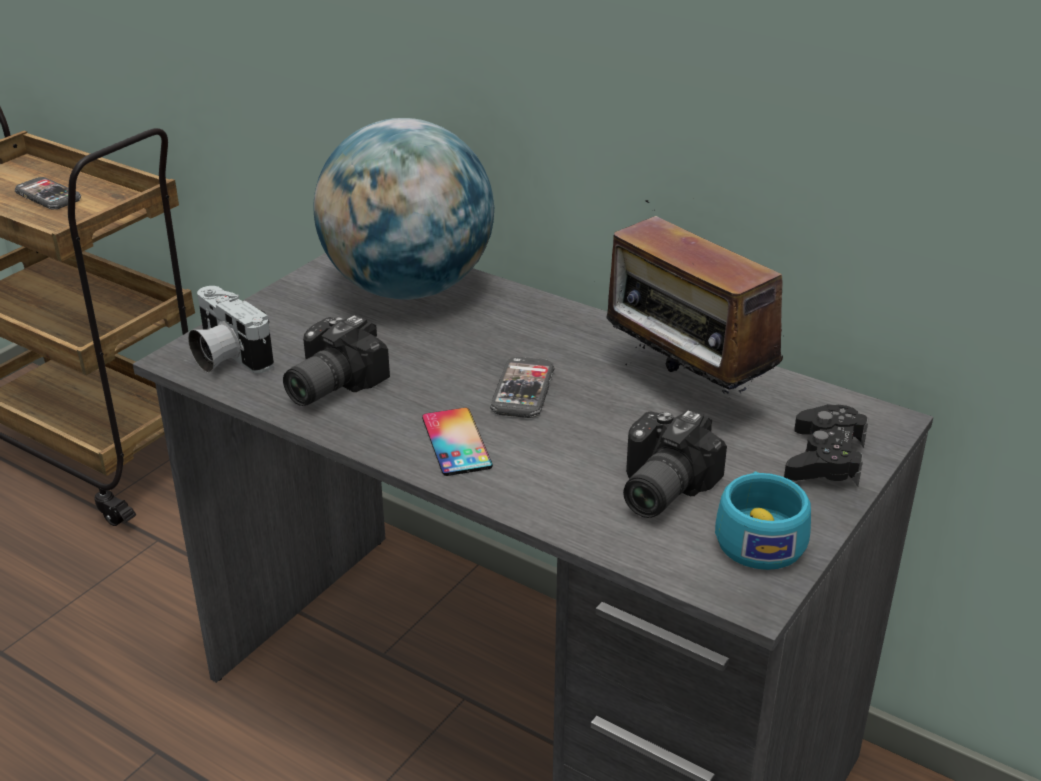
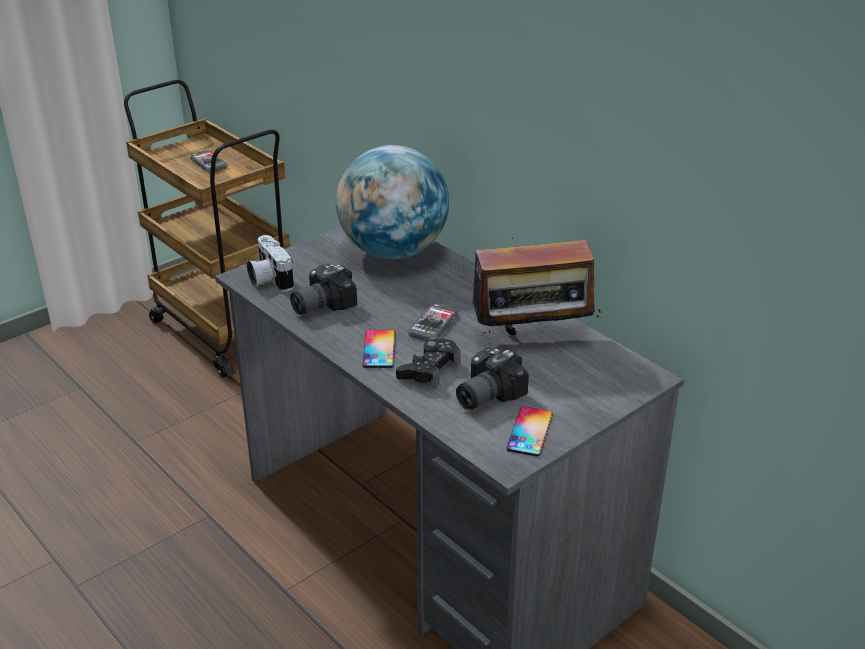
camera: 15 degrees right, 0 degrees up
radio [606,200,783,394] -> radio turned 75 degrees counterclockwise [463,237,601,336]
turquoise cup [715,471,811,570] -> phone [506,406,553,456]
black game controller [784,404,869,487] -> black game controller moved to [396,338,461,389]

